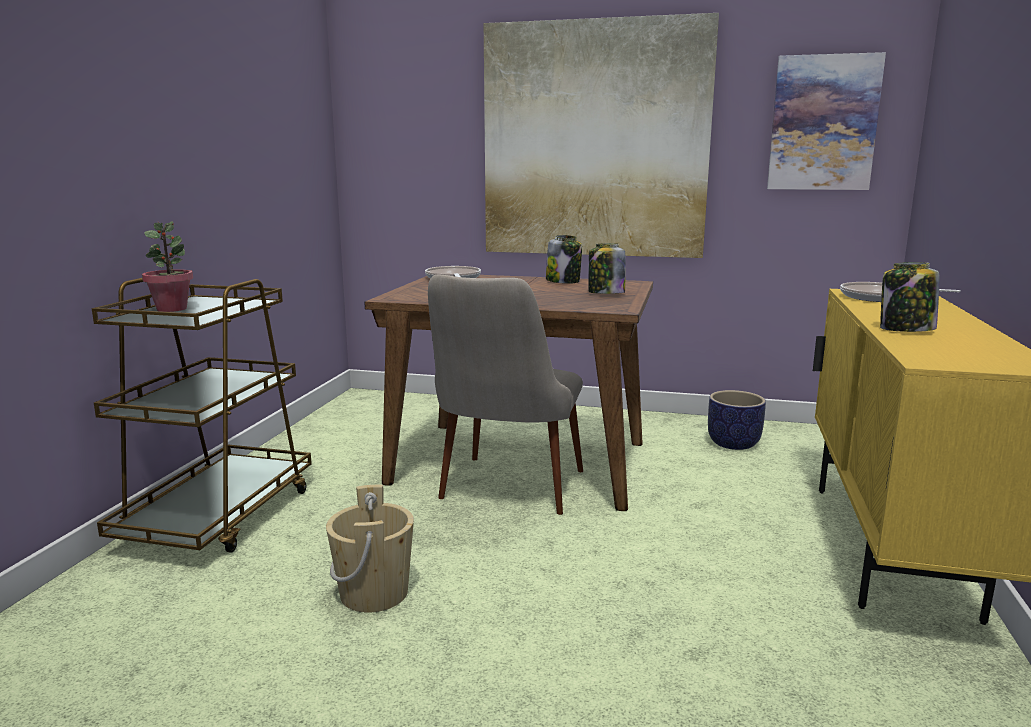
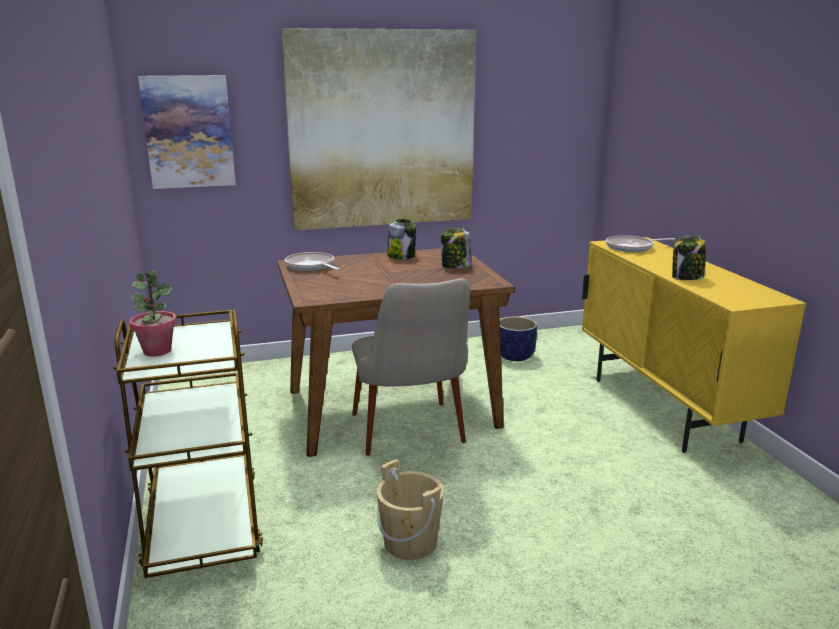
camera: 30 degrees left, 5 degrees up
picture [767,52,886,190] -> picture moved to [138,75,236,189]

